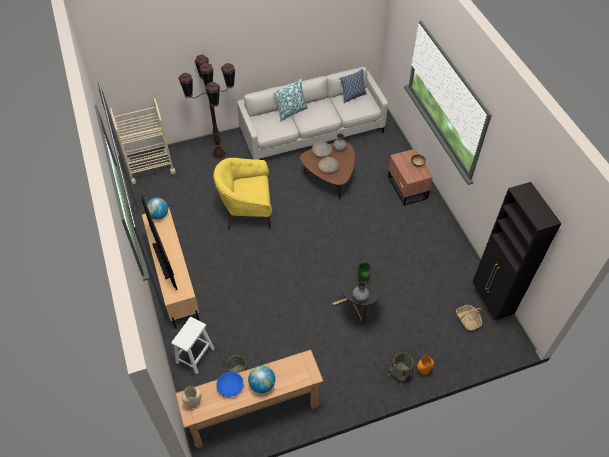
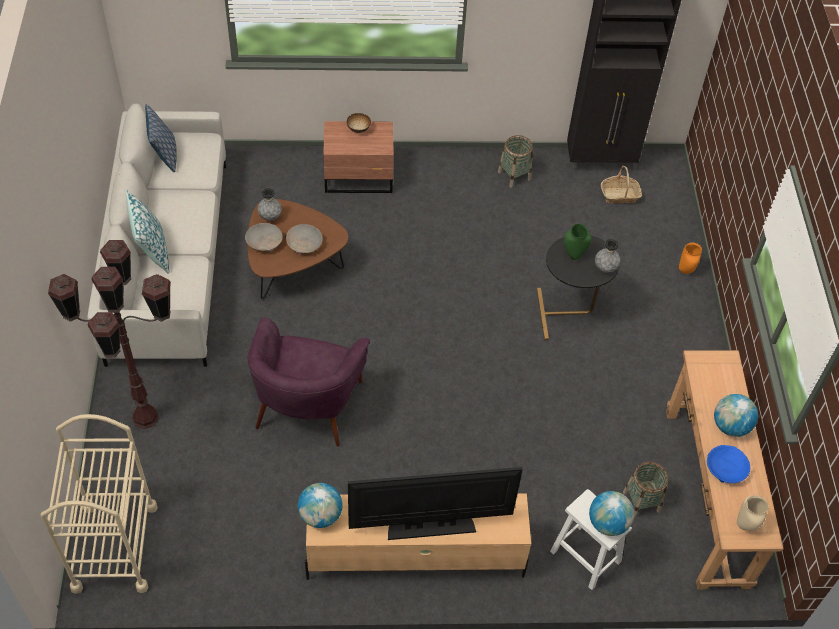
camera: 75 degrees left, 0 degrees up
yellow armchair [213,158,272,230] -> purple armchair [248,318,370,446]
basket [388,352,414,387] -> basket moved to [498,135,533,188]
none -> globe [589,491,634,536]

